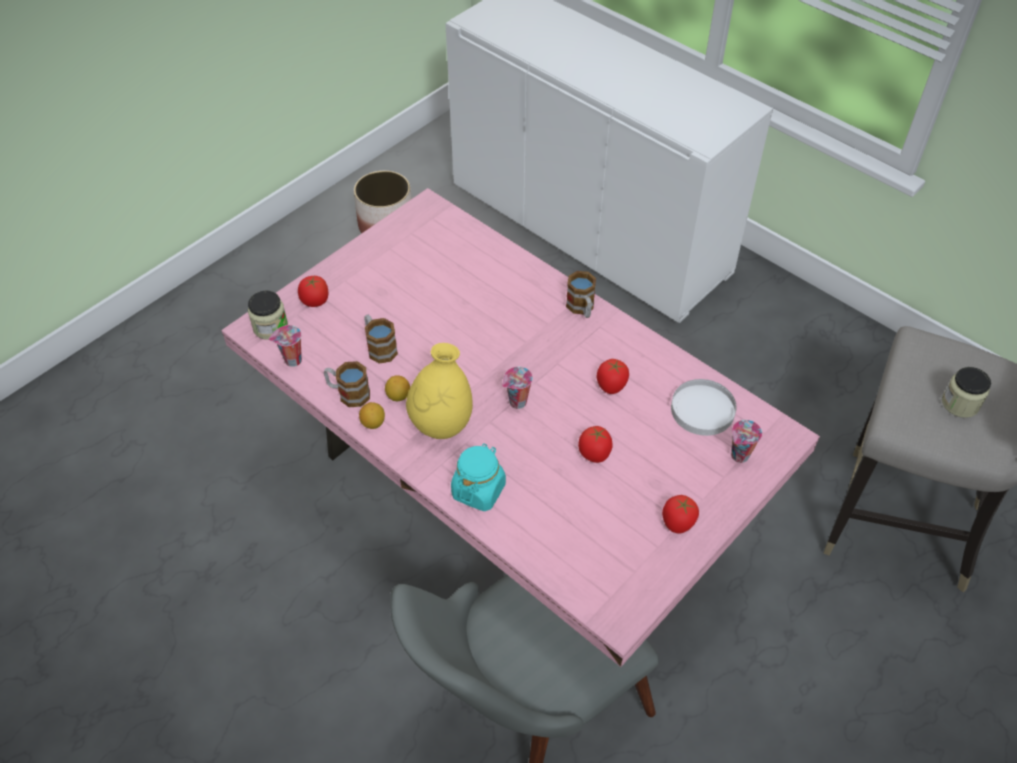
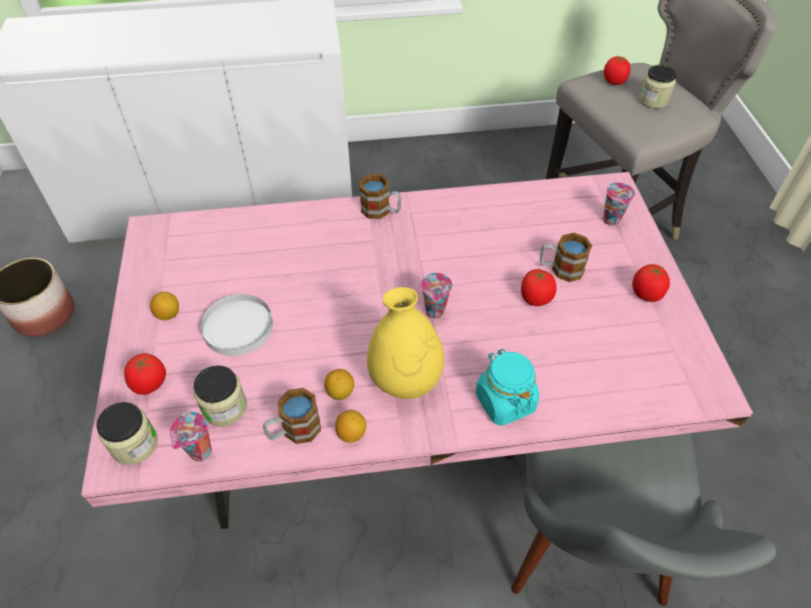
camera: 50 degrees left, 0 degrees up
mug [364,315,398,364] -> mug moved to [540,233,592,282]
tomato [597,359,629,394] -> tomato moved to [604,56,631,85]
white plate [671,379,736,436] -> white plate moved to [201,294,273,356]
none -> lemon [150,292,179,320]
none -> jar [194,365,247,427]

